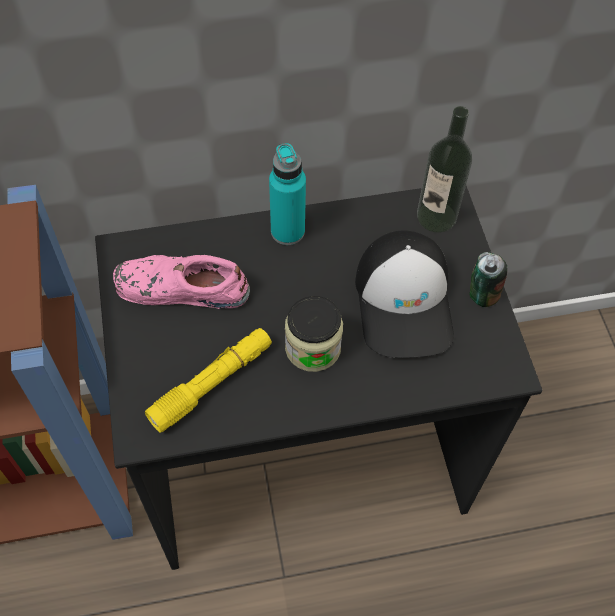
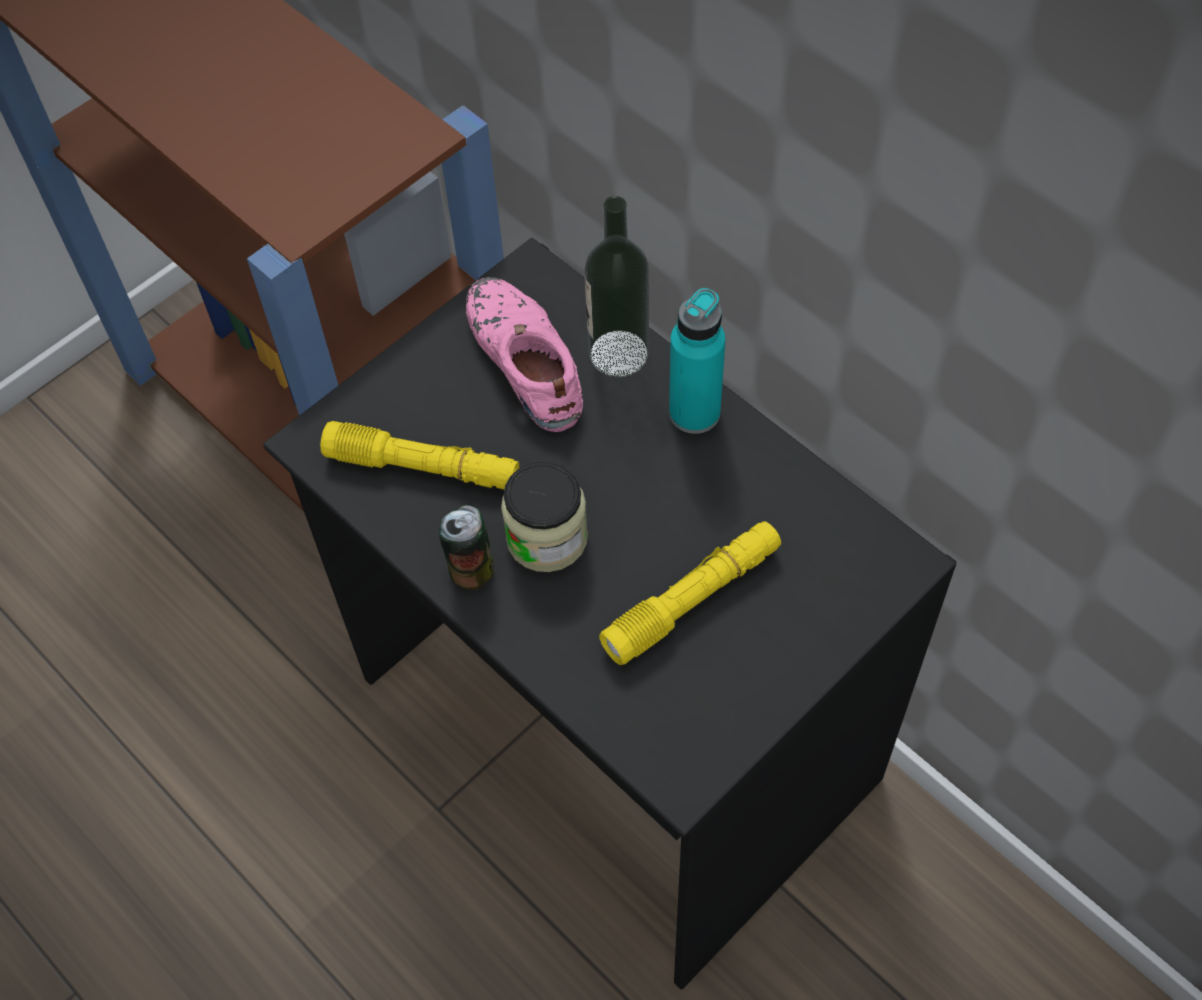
camera: 60 degrees right, 0 degrees up
cap [355,230,454,358] -> yellow flashlight [599,521,781,665]
bottle [417,106,472,233] -> bottle moved to [584,196,649,377]
can [469,252,507,307] -> can moved to [439,505,494,590]

